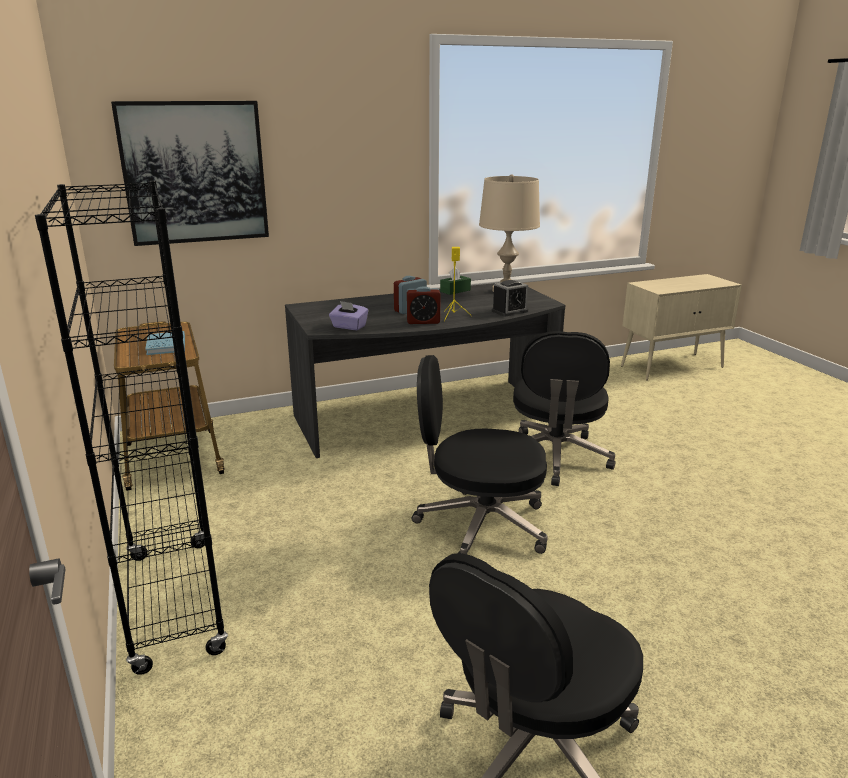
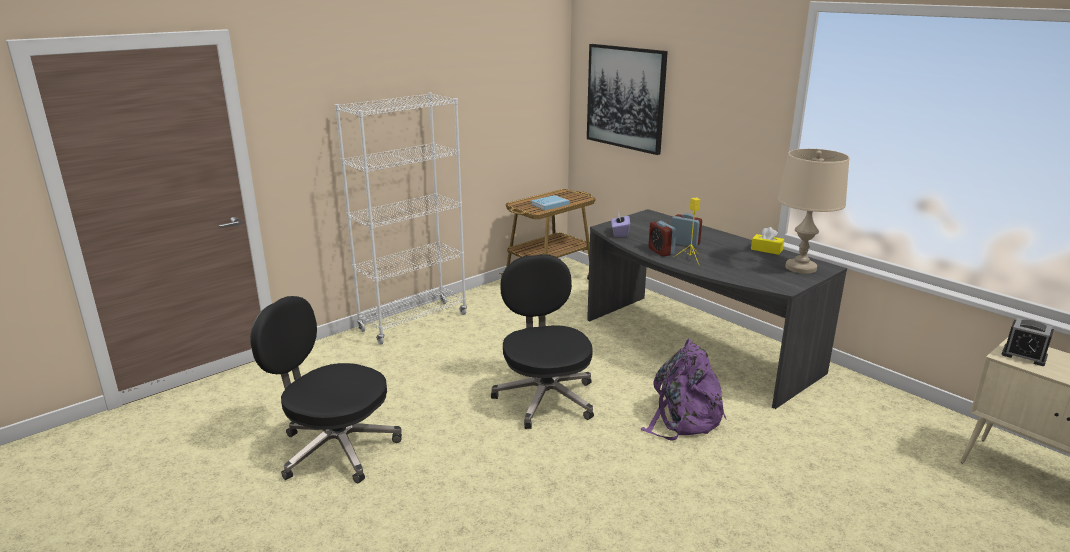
camera: 70 degrees right, 0 degrees up
black bookcase [35,181,228,675] -> white bookcase [335,93,467,345]
green tissue box [440,267,471,295] -> yellow tissue box [751,227,784,255]
alarm clock [492,280,528,316] -> alarm clock moved to [1001,318,1054,366]
black office chair [513,331,615,486] -> purple backpack [640,339,726,441]

